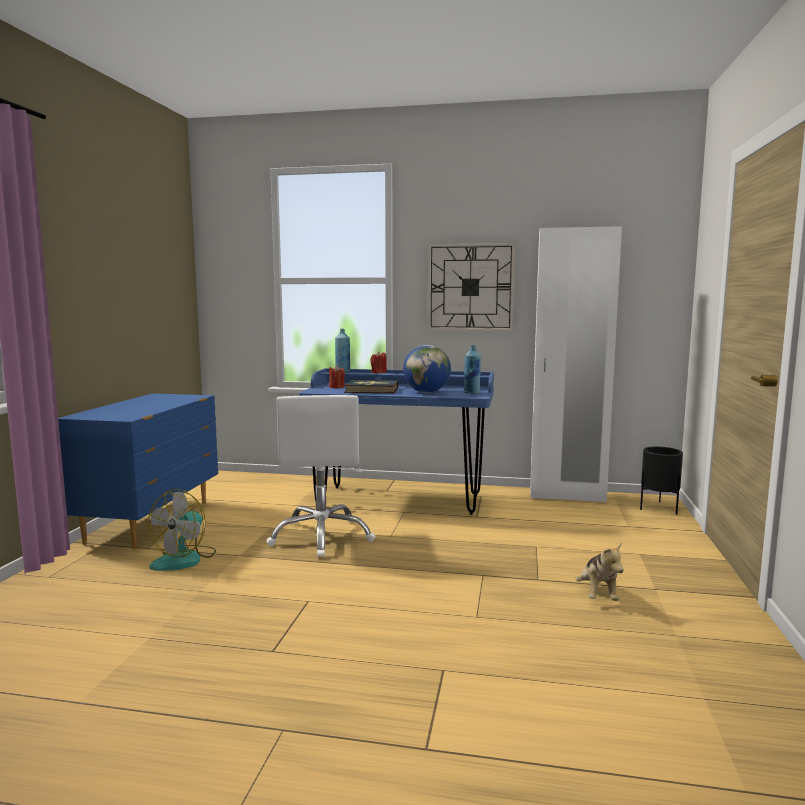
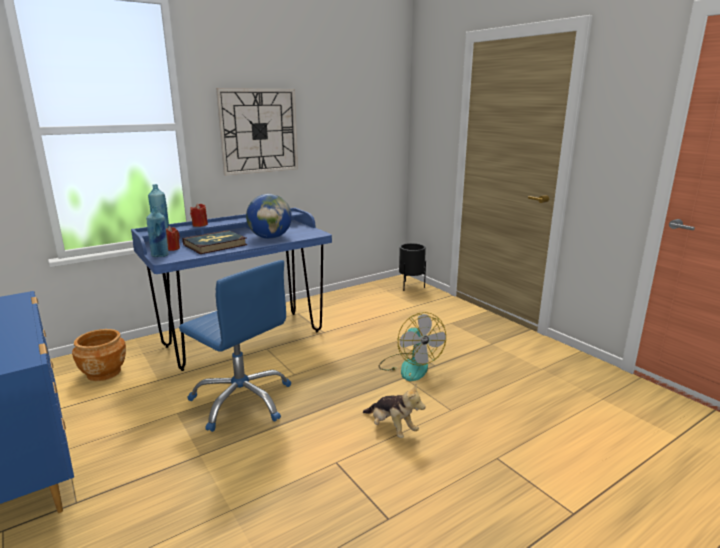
camera: 45 degrees left, 10 degrees up
fan [148,489,216,571] -> fan moved to [379,312,446,381]
white office chair [267,395,375,558] -> blue office chair [179,260,291,432]
blue bottle [464,345,481,394] -> blue bottle moved to [146,206,169,257]
white wardrobe [530,226,622,502] -> none
plush toy [576,542,624,601] -> plush toy moved to [363,384,426,438]
none -> brown planter [72,329,126,381]

